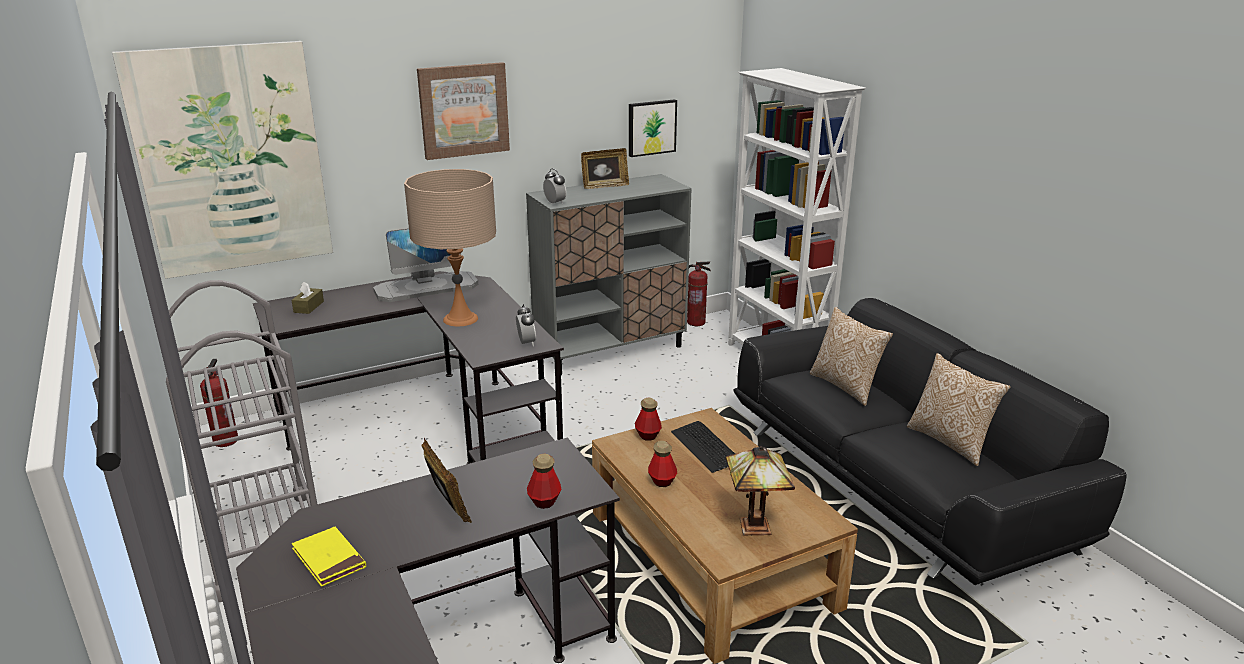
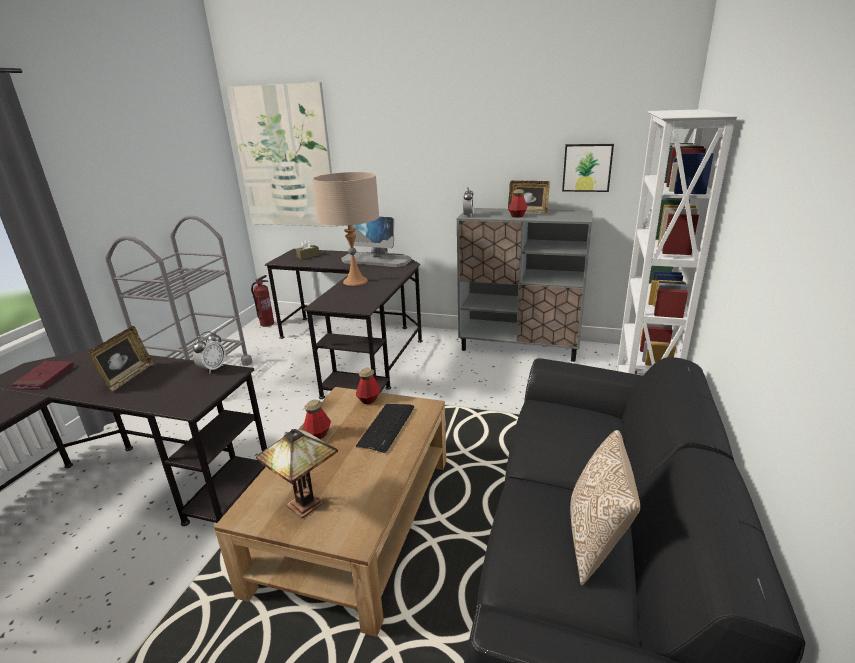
camera: 45 degrees right, 0 degrees up
yellow book [292,527,366,587] -> red book [11,361,74,390]
picture [417,62,510,160] -> none
alarm clock [516,304,536,346] -> alarm clock moved to [193,331,226,374]
bottle [527,453,562,509] -> bottle moved to [509,189,527,218]
fire extinguisher [687,261,711,326] -> none
pillow [810,307,893,406] -> none

